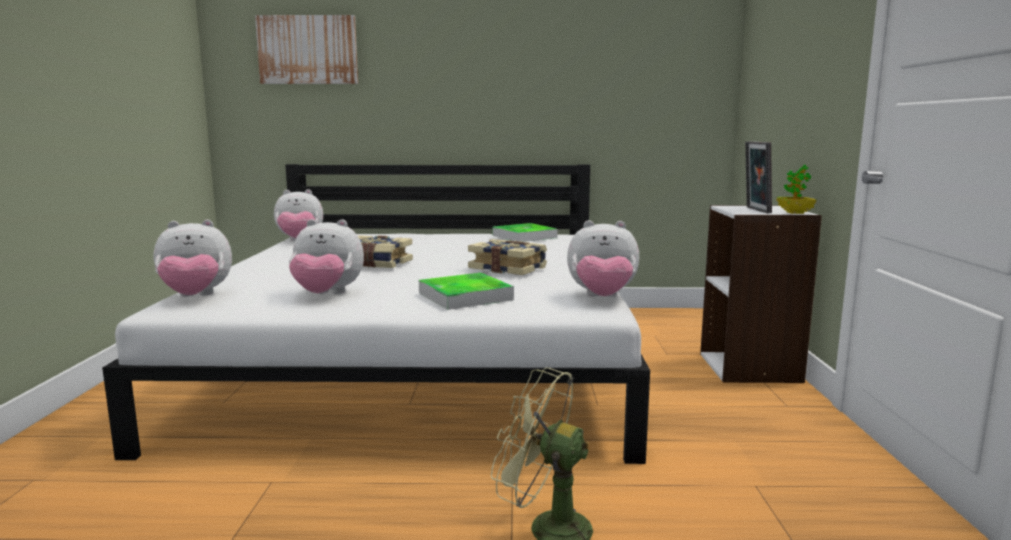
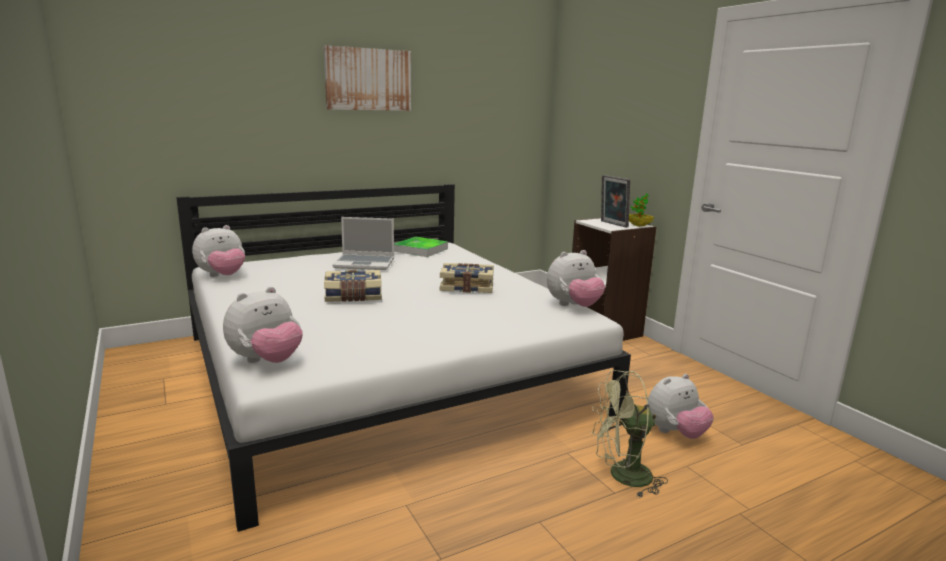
camera: 30 degrees left, 5 degrees up
picture [255,15,358,84] -> picture moved to [324,45,411,111]
plush toy [289,219,364,294] -> plush toy moved to [648,374,714,439]
tray [419,273,514,310] -> none
none -> laptop [332,217,394,270]

